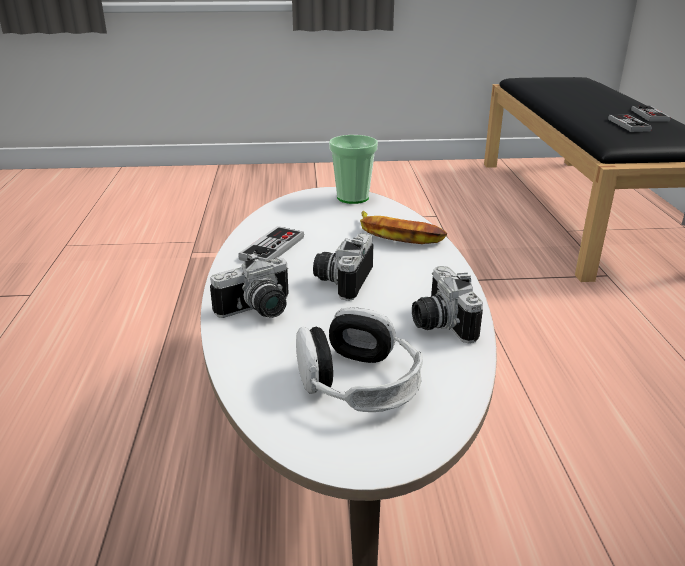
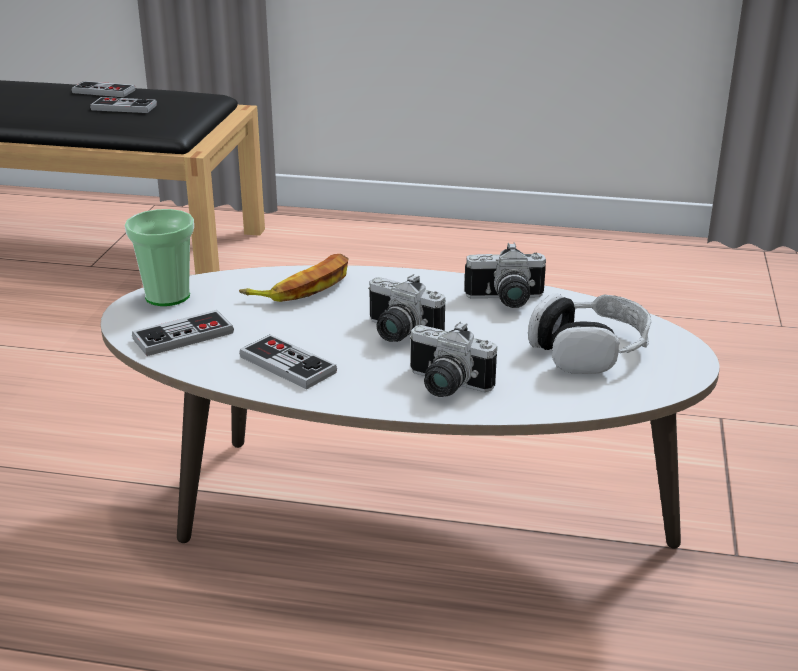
camera: 75 degrees left, 0 degrees up
camera [210,252,289,318] -> camera turned 135 degrees clockwise [410,322,497,397]
none -> game controller [132,310,234,356]

